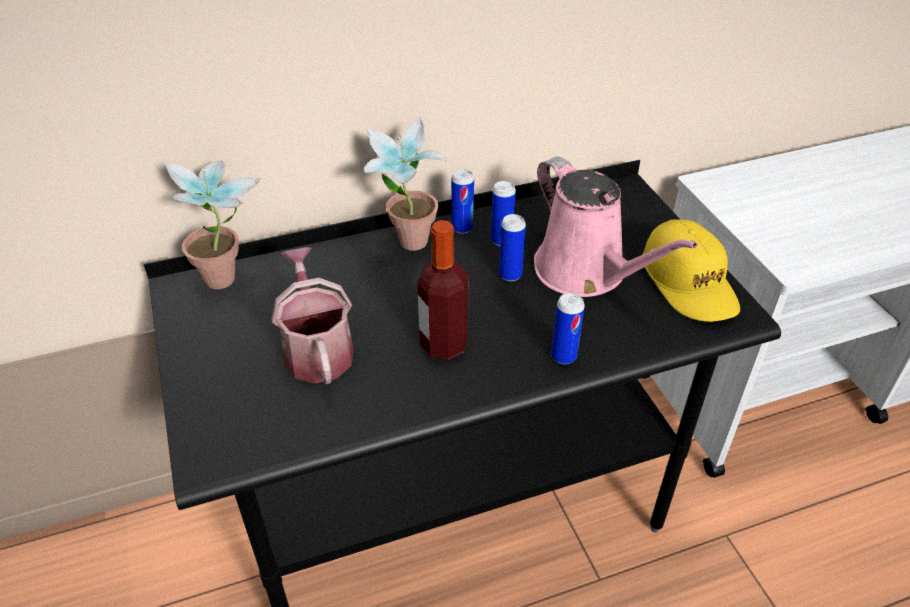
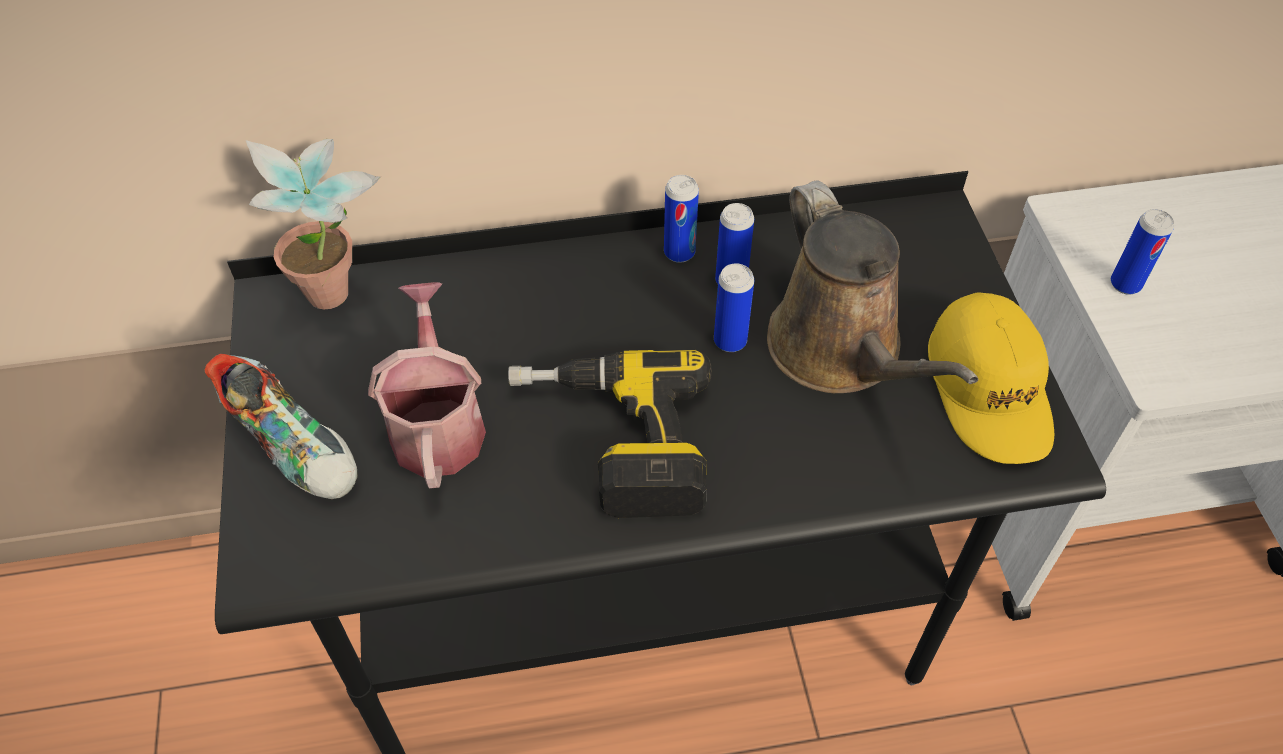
camera: 10 degrees right, 10 degrees up
potted plant [364,116,448,251] -> none
bottle [417,220,469,360] -> power drill [508,349,712,518]
pink watering can [534,157,698,297] -> brown watering can [767,180,979,393]
can [551,293,585,364] -> can moved to [1111,209,1174,295]
none -> shoe [205,354,358,499]

